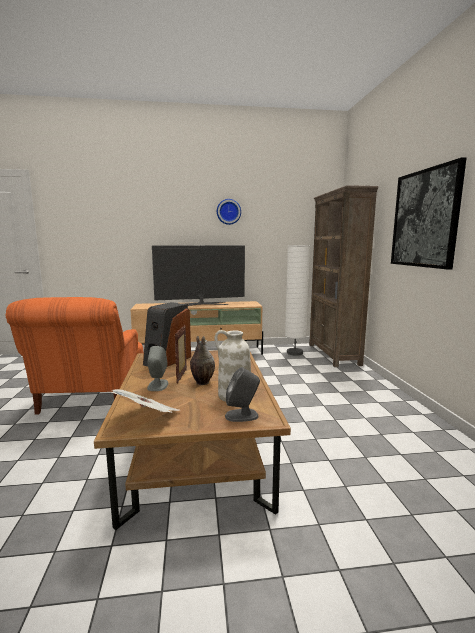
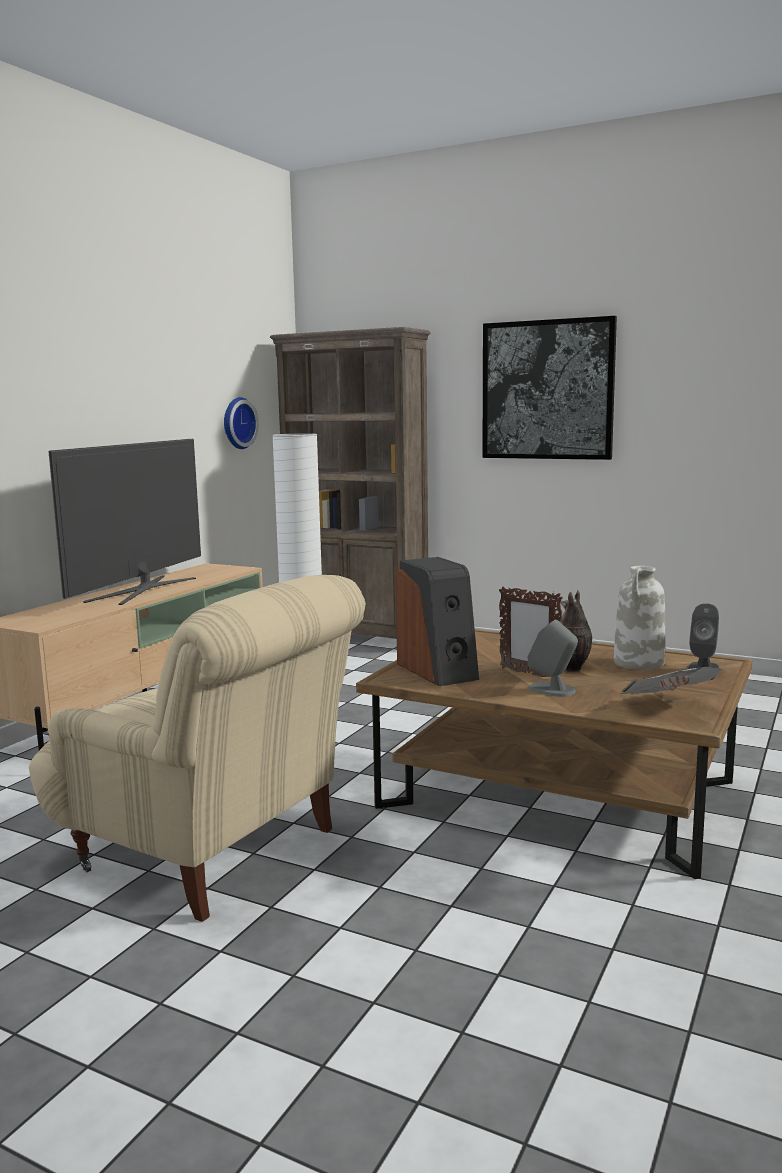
camera: 55 degrees left, 0 degrees up
orange armchair [5,297,144,415] -> beige armchair [29,575,366,922]
wall clock [217,199,241,225] -> wall clock moved to [224,397,259,449]

